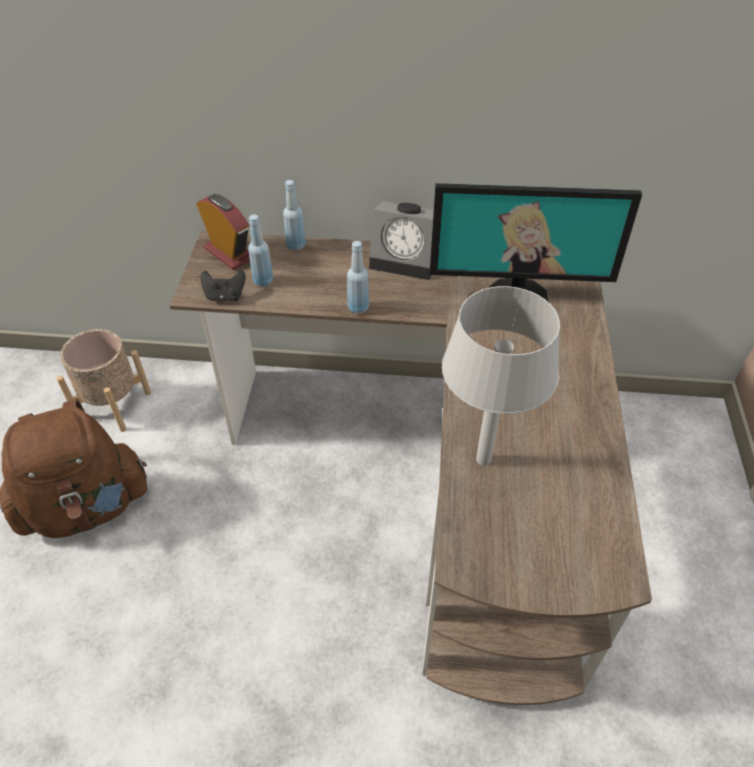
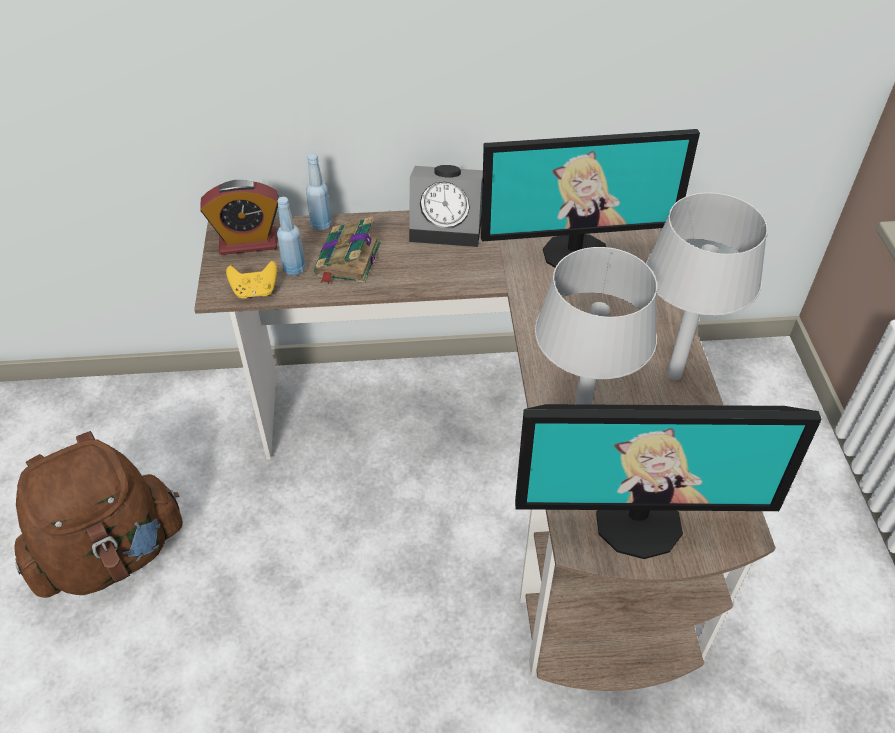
camera: 10 degrees left, 0 degrees up
beige planter [56,329,151,432] -> none
alarm clock [196,194,250,270] -> alarm clock turned 135 degrees clockwise [200,180,279,255]
black game controller [201,270,246,301] -> yellow game controller [226,261,277,299]
blue bottle [347,241,369,314] -> none
none -> book [314,216,381,284]
none -> monitor [515,404,822,559]
none -> grey table lamp [646,192,768,380]

